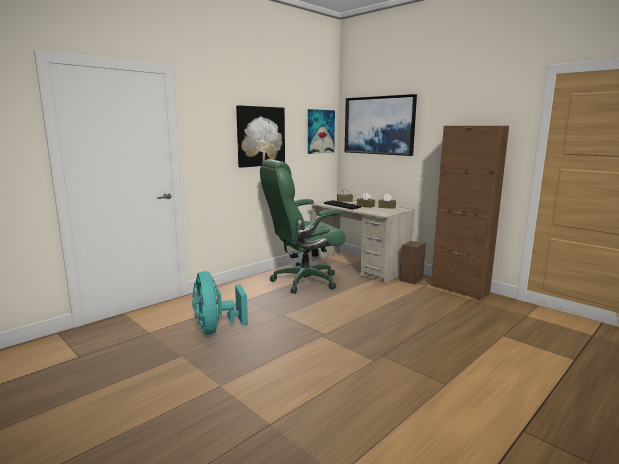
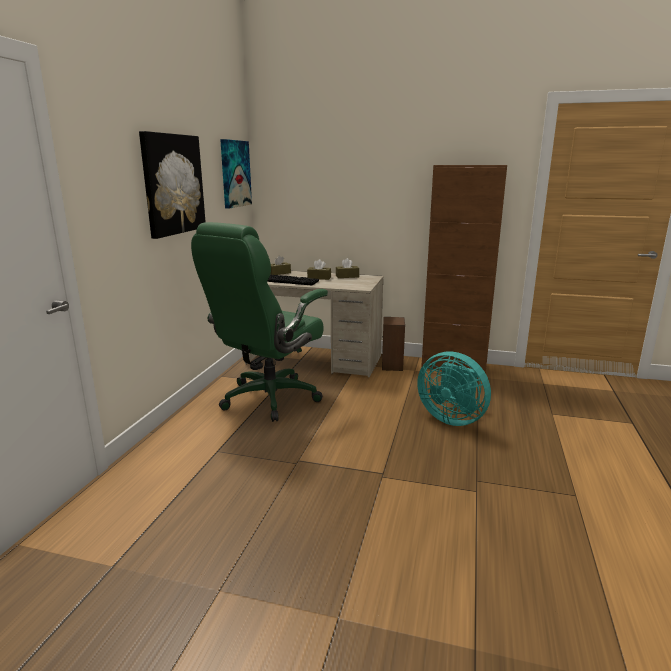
camera: 30 degrees left, 5 degrees up
turquoise fan [192,271,248,335] -> turquoise fan moved to [417,351,491,426]
picture [345,94,417,156] -> none

